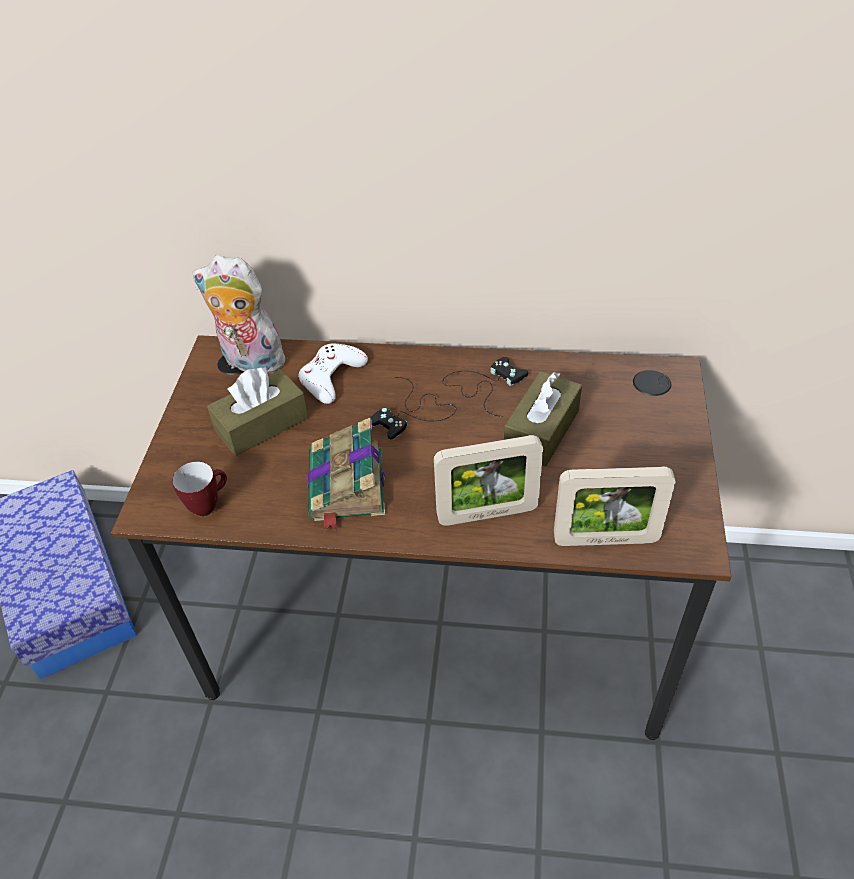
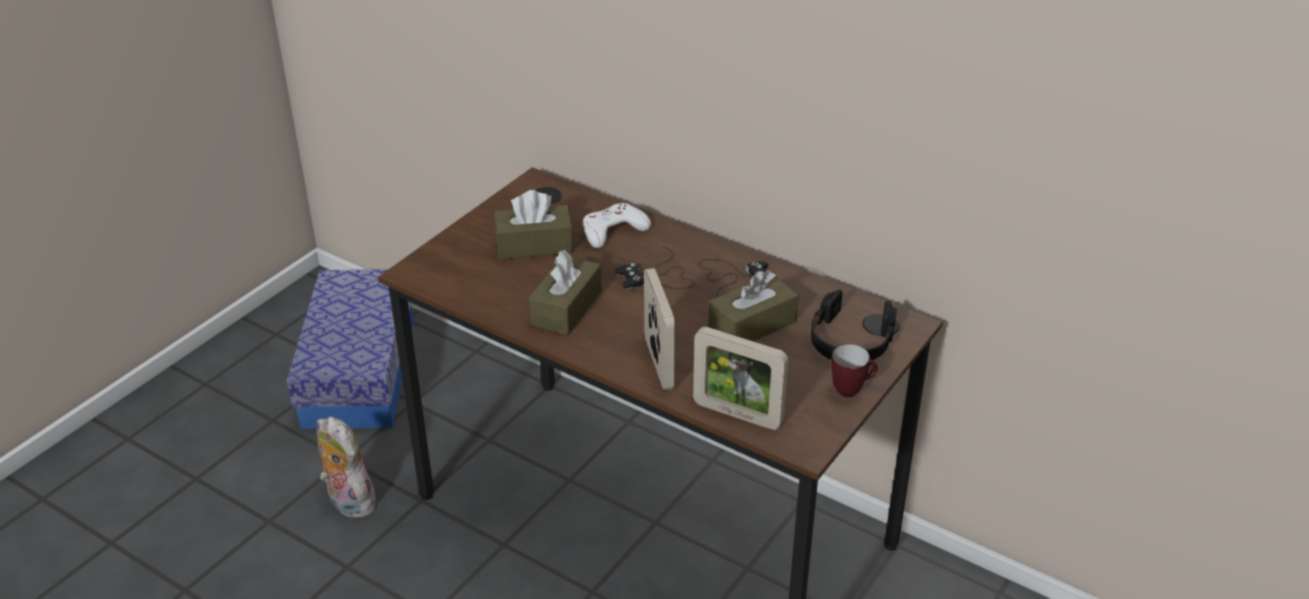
camera: 25 degrees right, 10 degrees down
mug [172,461,227,516] -> mug moved to [831,344,878,397]
plush toy [192,255,290,374] -> plush toy moved to [317,417,376,519]
book [308,418,385,532] -> brown tissue box [529,250,602,335]
picture frame [434,435,543,526] -> picture frame turned 120 degrees counterclockwise [644,268,675,390]
none -> black headphones [811,289,897,360]

